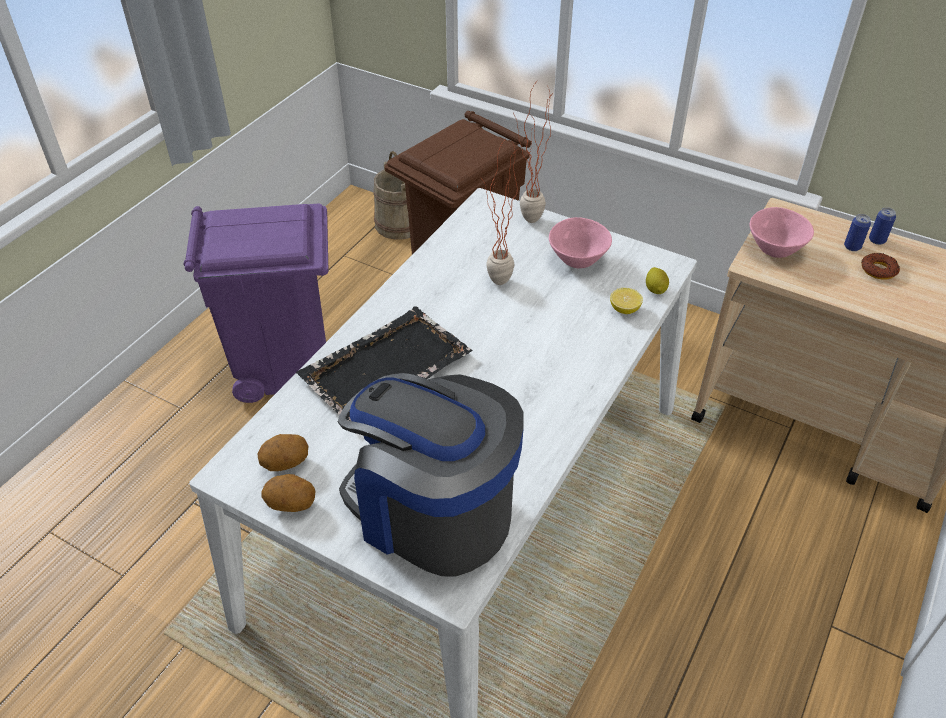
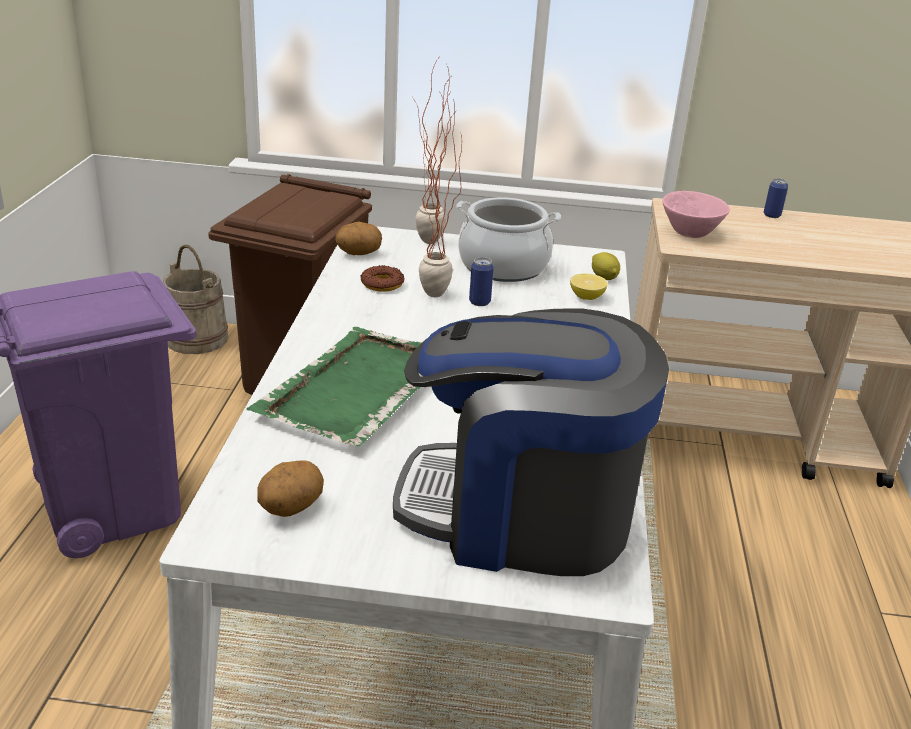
camera: 25 degrees left, 15 degrees down
potato [261,474,315,512] -> potato moved to [335,222,382,255]
black tray [296,306,472,421] -> green tray [247,327,422,447]
pink bowl [549,217,612,268] -> cooking pot [456,197,561,282]
can [844,214,871,251] -> can moved to [469,257,494,306]
donut [861,253,900,280] -> donut moved to [360,265,405,292]

